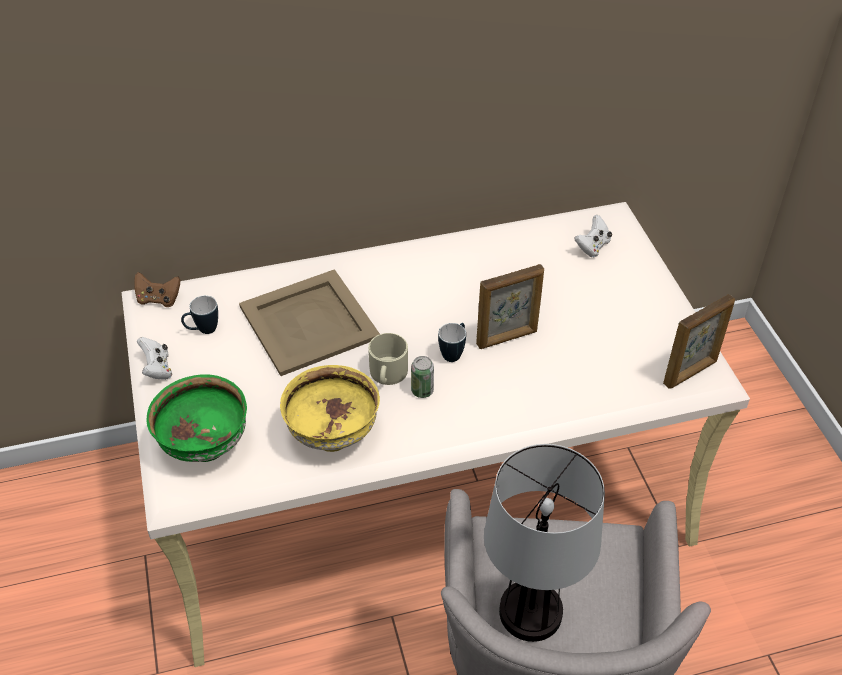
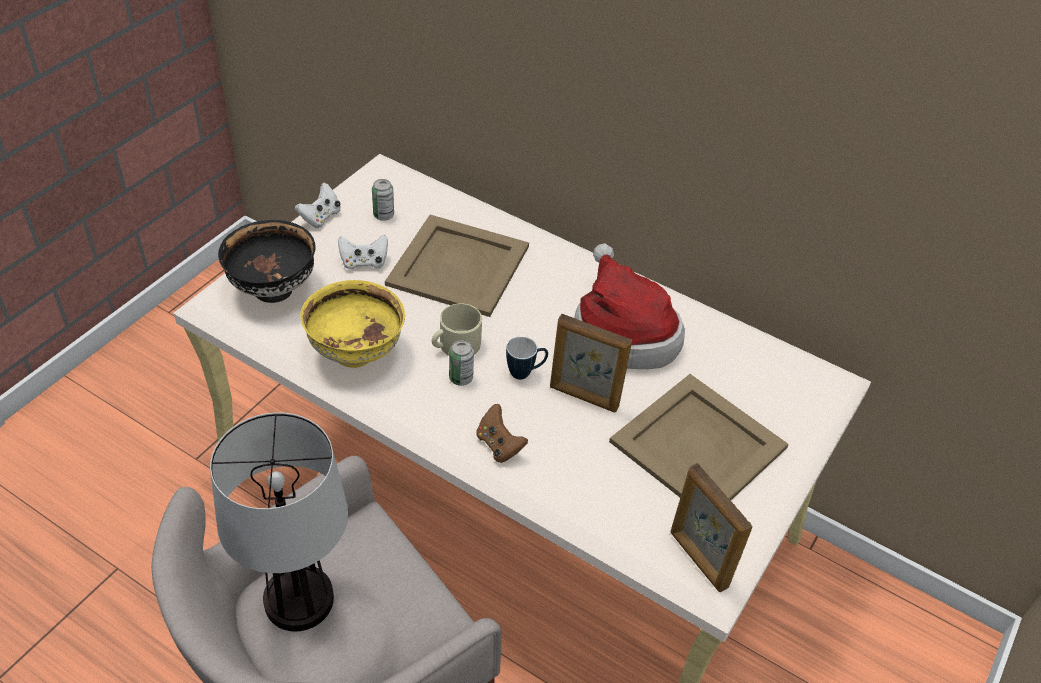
camera: 45 degrees right, 0 degrees up
brown game controller [134,272,180,307] -> brown game controller moved to [476,404,528,463]
green bowl [146,375,247,462] -> black bowl [218,220,315,303]
mug [181,296,218,334] -> can [372,179,394,221]
white game controller [574,215,612,257] -> white game controller moved to [338,235,388,270]
picture frame [663,294,735,389] -> picture frame turned 45 degrees clockwise [670,463,752,592]
none -> hat [574,243,685,369]
none -> beige tray [609,374,789,501]

